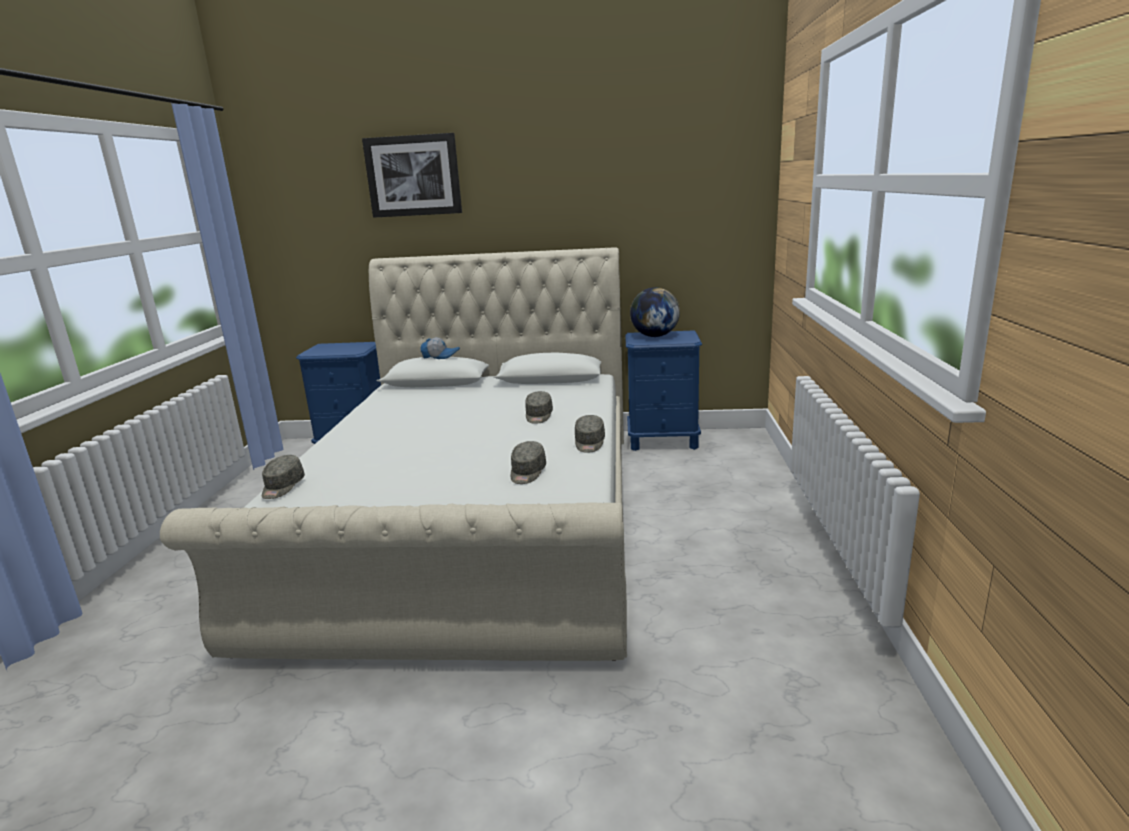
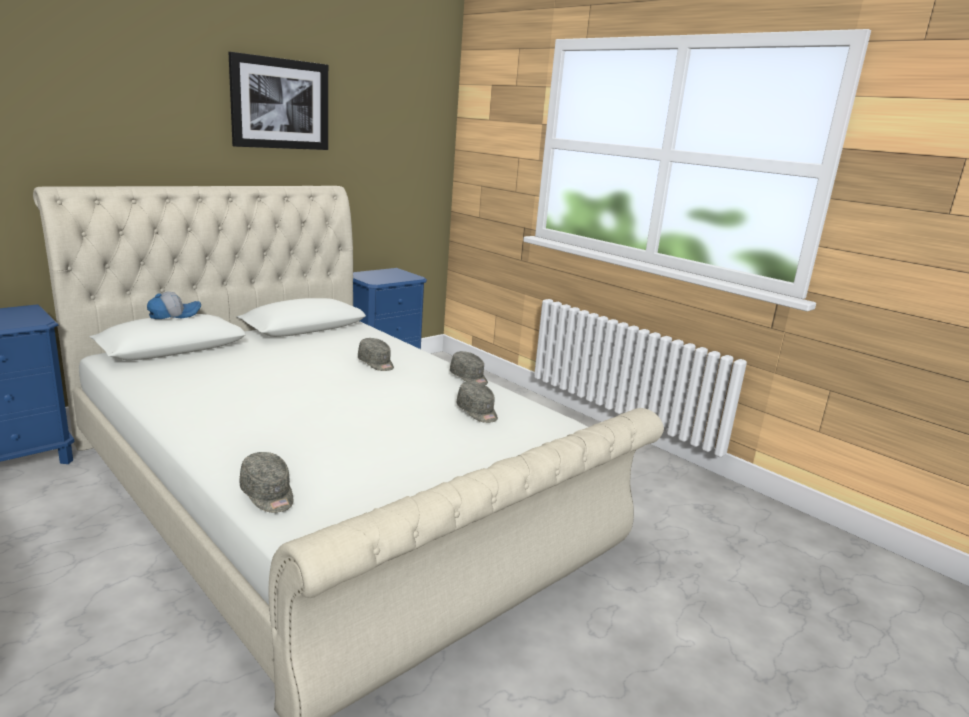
camera: 50 degrees left, 0 degrees up
picture [362,133,462,218] -> picture moved to [228,52,328,150]
globe [630,287,680,337] -> none

